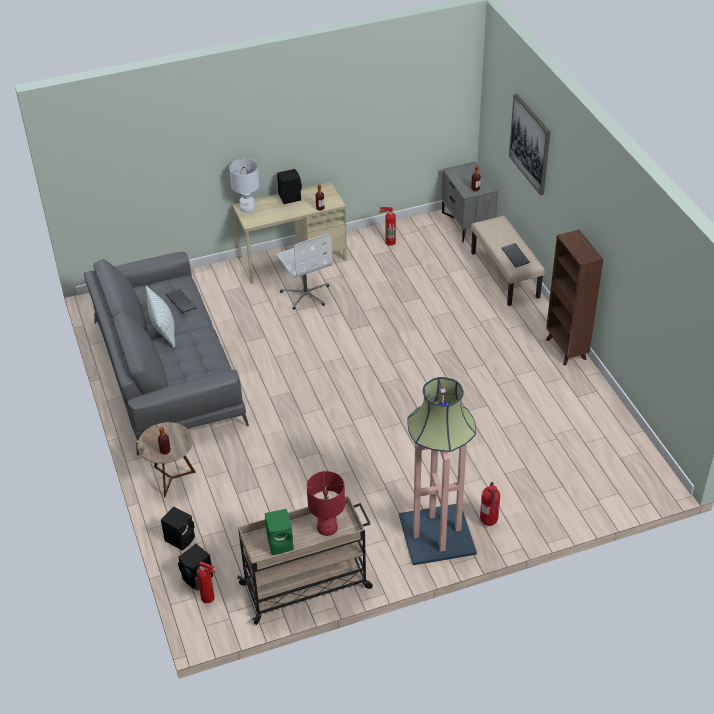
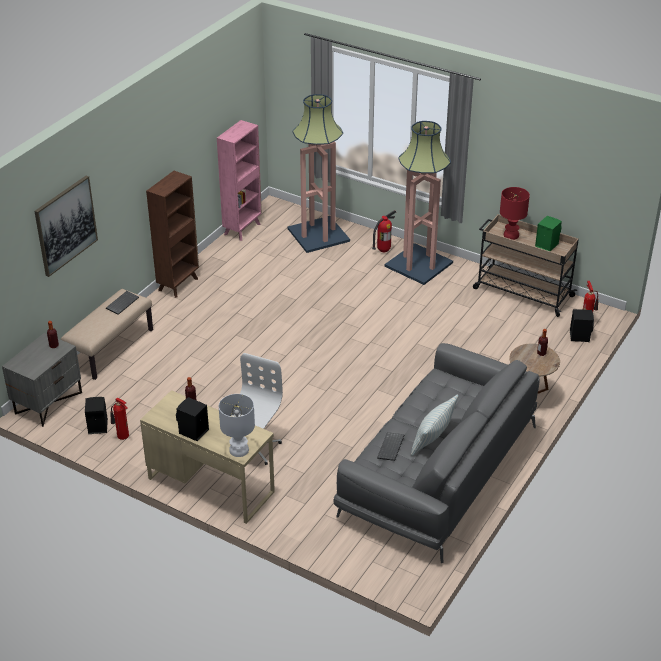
camera: 130 degrees left, 5 degrees down
black speaker [161,507,195,550] -> black speaker moved to [85,397,108,434]
none -> pink bookcase [217,120,262,241]
none -> floor lamp [287,94,350,253]

